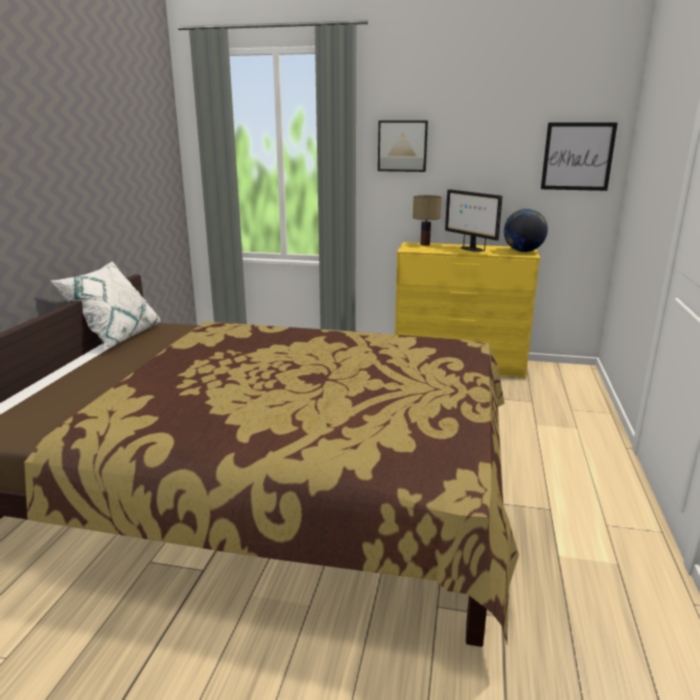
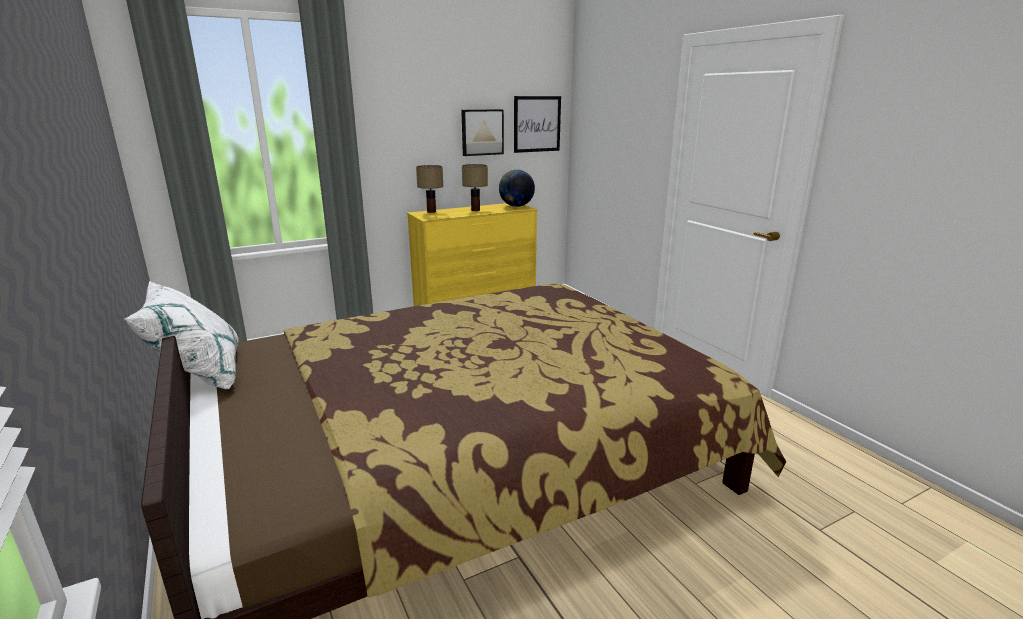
camera: 40 degrees left, 0 degrees up
picture [378,121,428,172] -> picture moved to [461,109,504,156]
monitor [445,189,502,252] -> table lamp [462,164,488,211]

